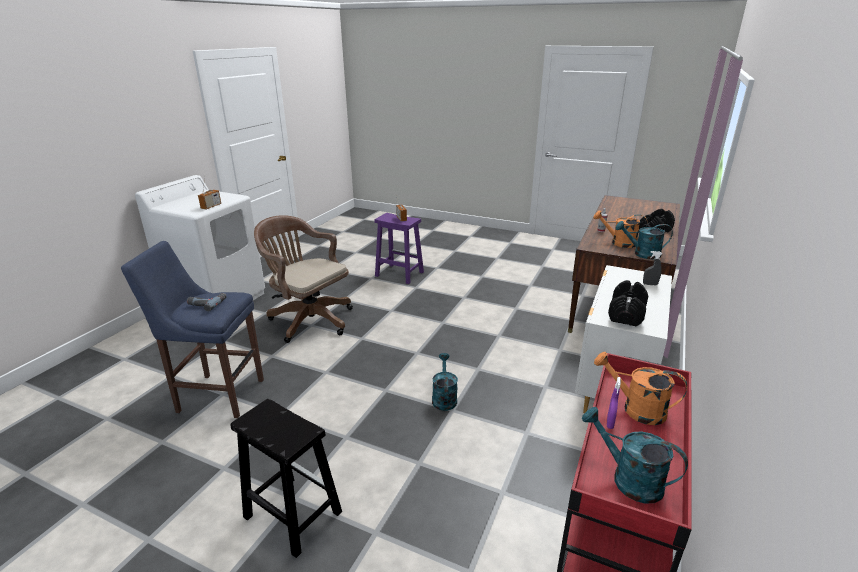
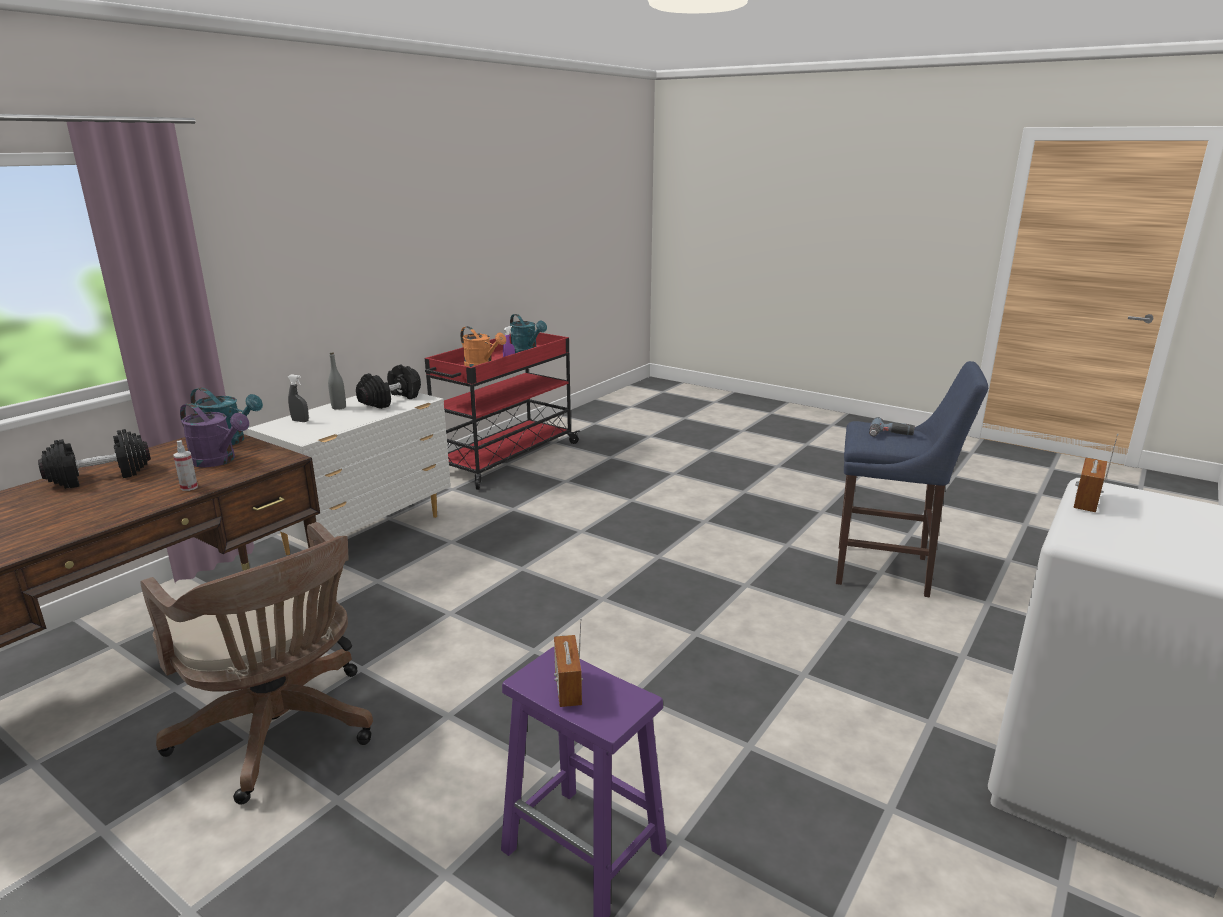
camera: 170 degrees left, 5 degrees down
black stool [230,399,342,558] -> none
brown office chair [254,215,353,343] -> brown office chair moved to [141,522,373,805]
turquoise watering can [432,353,458,411] -> none
orange watering can [593,211,647,248] -> purple watering can [180,403,249,467]
none -> grey bottle [328,353,346,410]

